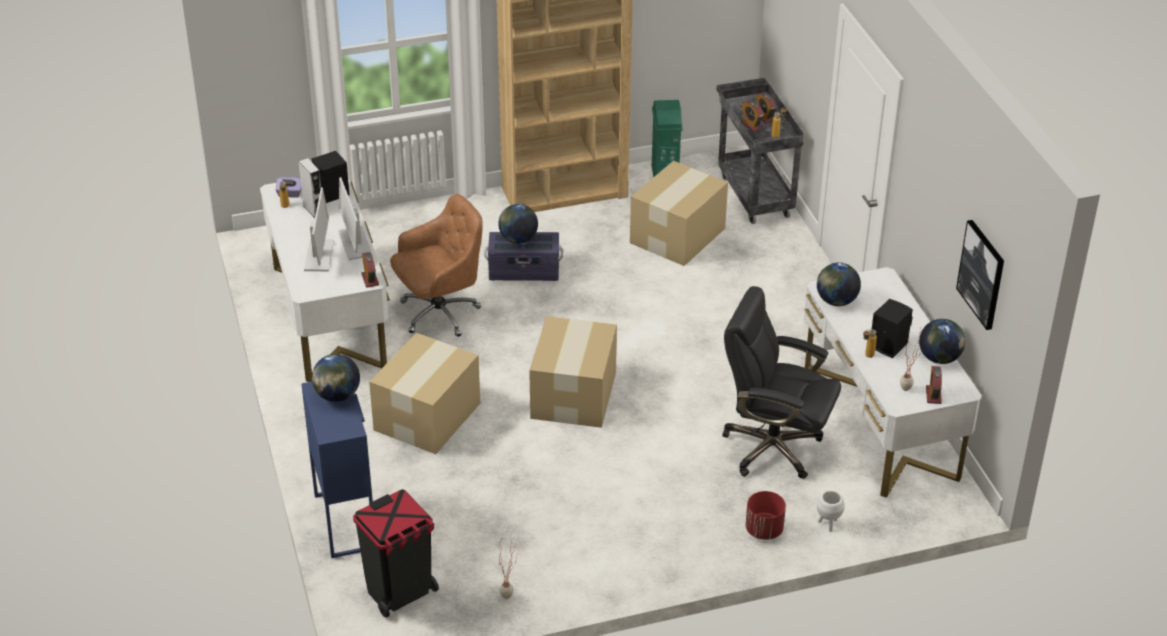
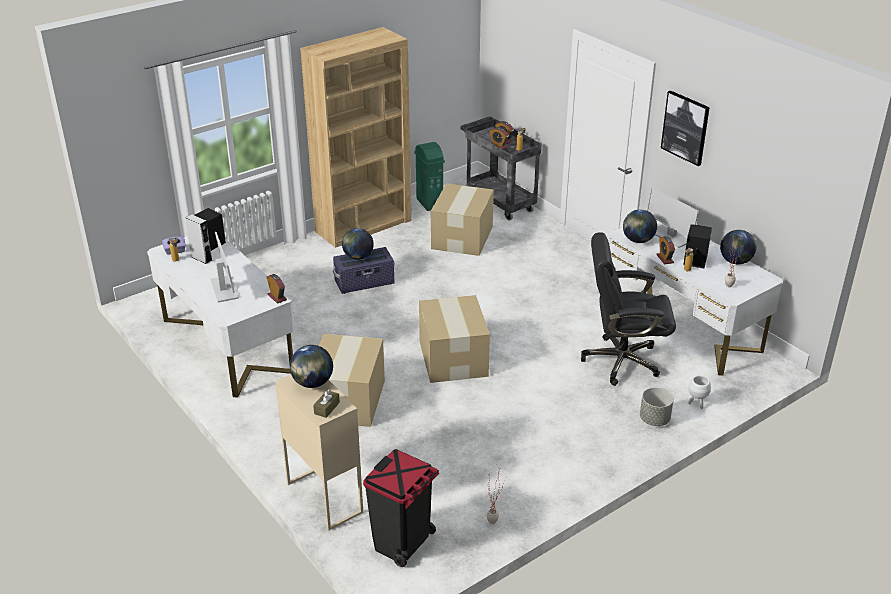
camera: 20 degrees left, 5 degrees down
blue cabinet [301,382,373,558] -> beige cabinet [275,374,363,531]
monitor [338,177,373,260] -> monitor moved to [646,187,699,248]
brown office chair [390,194,483,337] -> none
red planter [746,491,786,540] -> grey planter [640,387,674,426]
alarm clock [926,366,942,404] -> alarm clock moved to [657,236,675,265]
picture [956,220,1004,330] -> picture moved to [661,91,710,166]
none -> brown tissue box [313,389,340,418]

